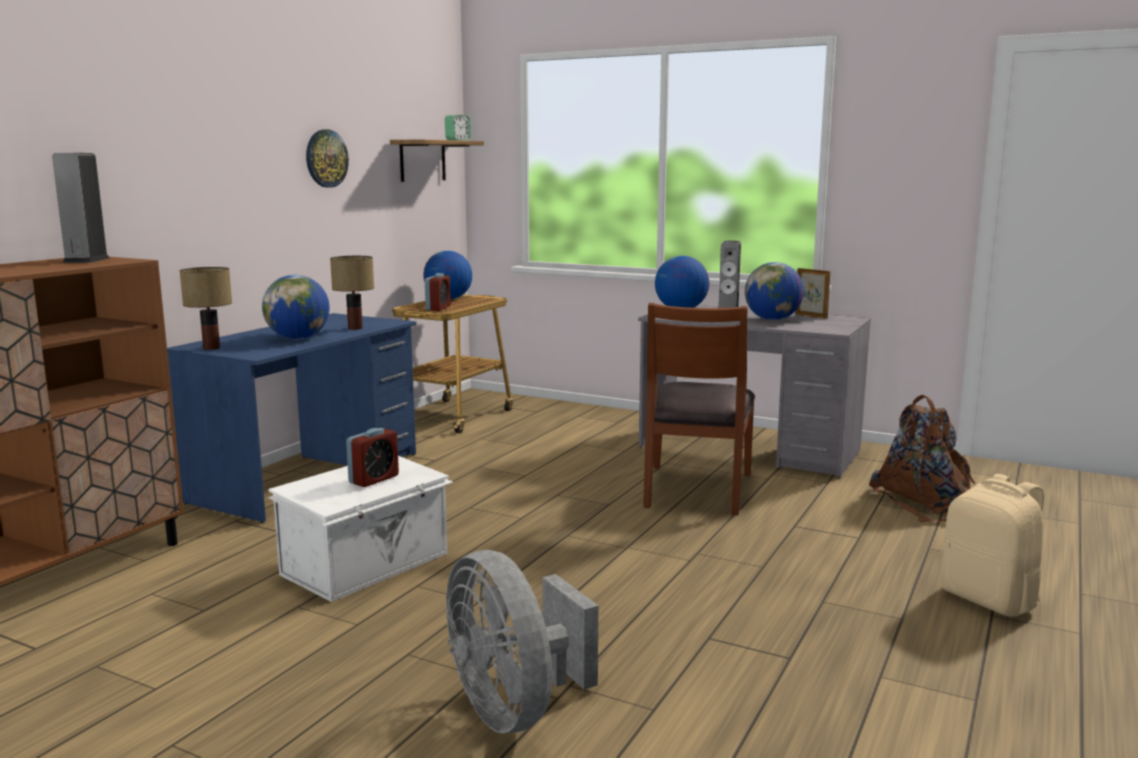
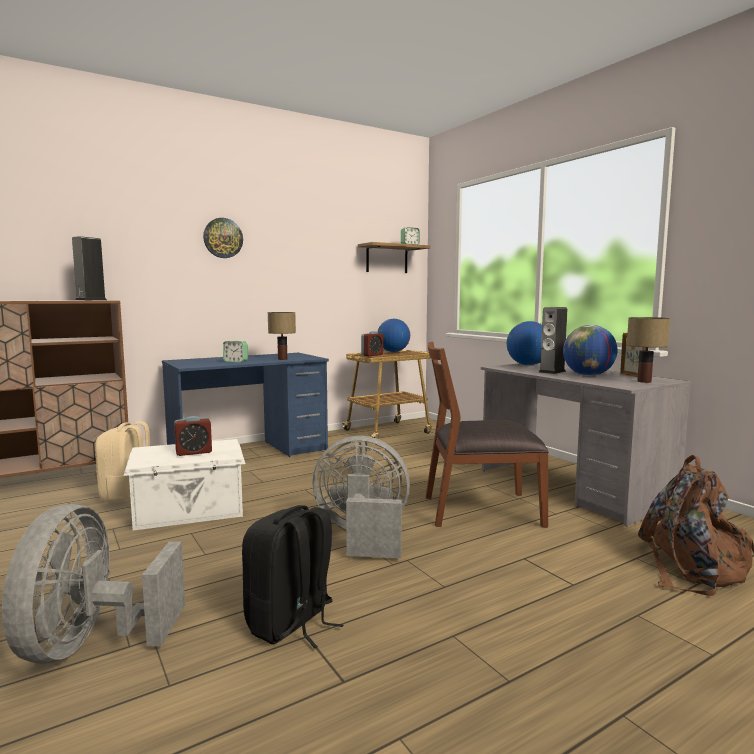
camera: 30 degrees right, 5 degrees down
table lamp [180,267,232,350] -> table lamp moved to [627,317,670,383]
globe [262,275,330,340] -> alarm clock [223,341,248,362]
wall clock [306,130,349,188] -> wall clock moved to [203,218,243,258]
brown chair [643,303,755,515] -> brown chair turned 45 degrees clockwise [426,342,549,528]
beige backpack [941,474,1044,617] -> beige backpack moved to [95,421,150,503]
none -> black backpack [242,505,343,648]
none -> grey fan [312,436,410,558]

